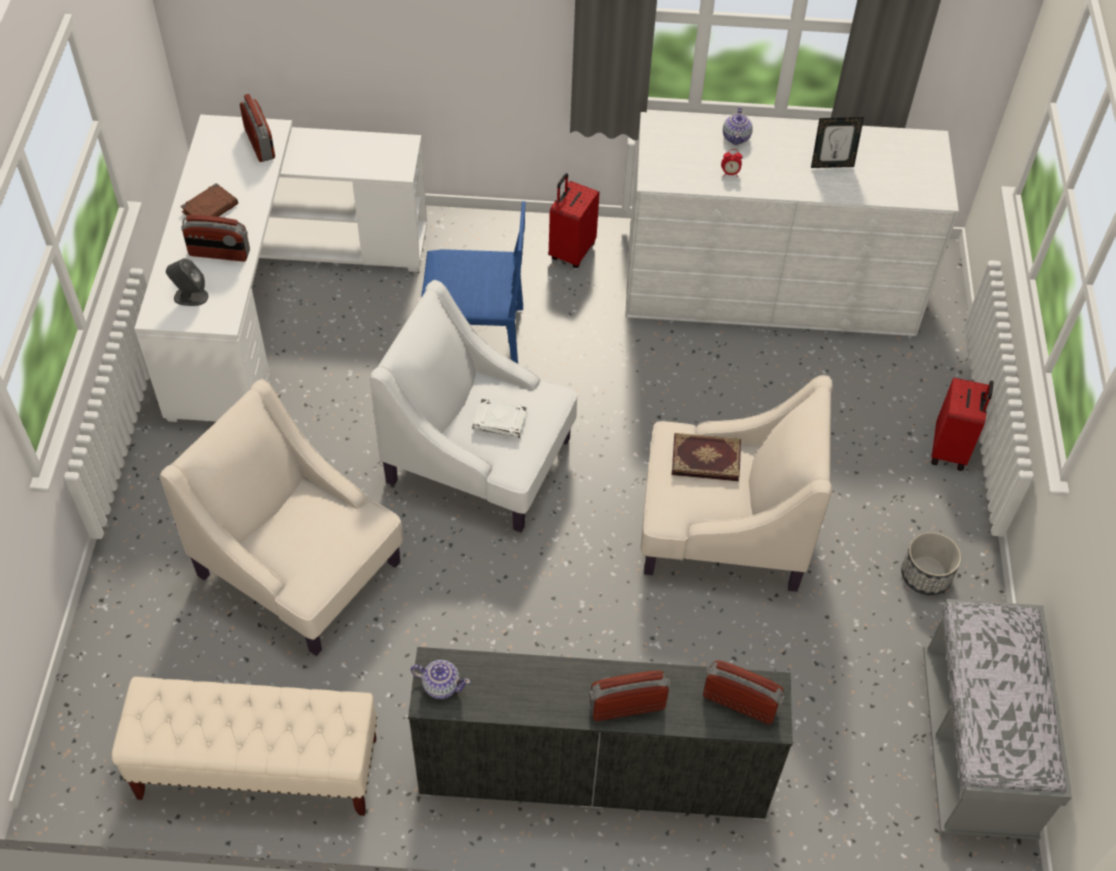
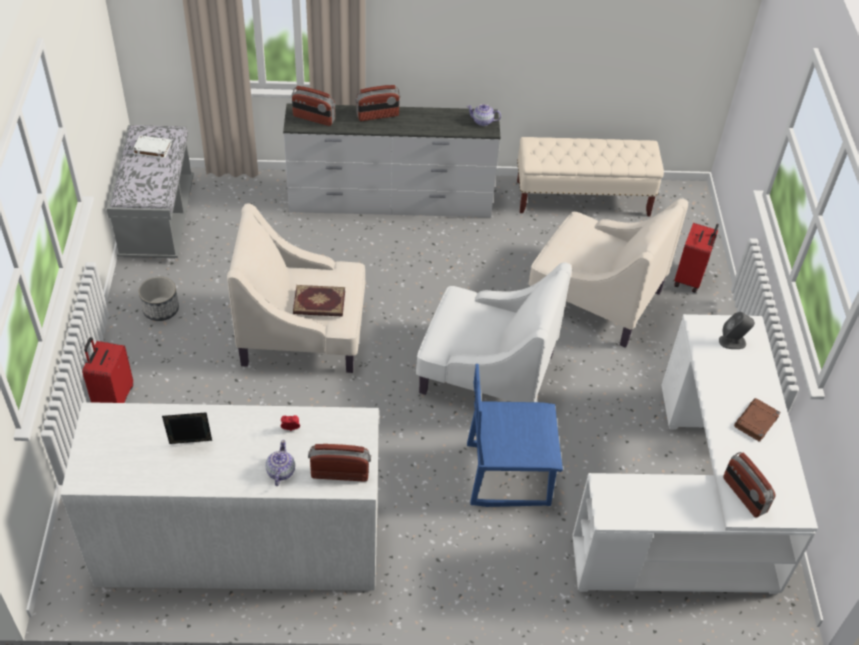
camera: 175 degrees right, 5 degrees down
radio [181,215,250,262] -> radio moved to [308,444,371,482]
white book [473,398,528,438] -> white book moved to [132,135,172,158]
red suitcase [549,173,600,268] -> red suitcase moved to [674,223,719,293]

